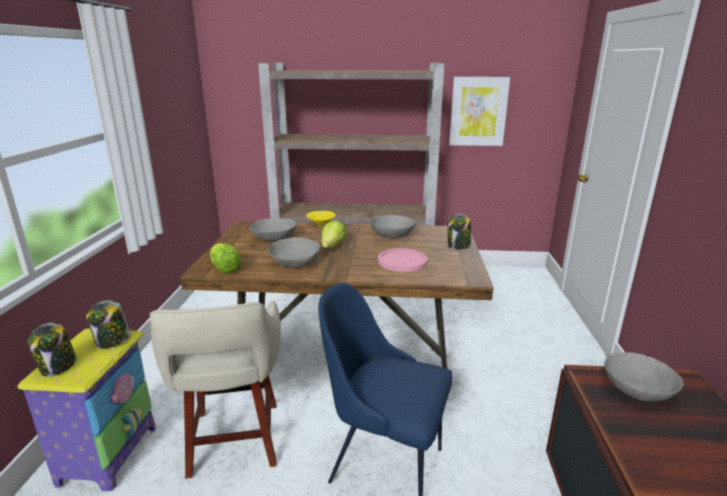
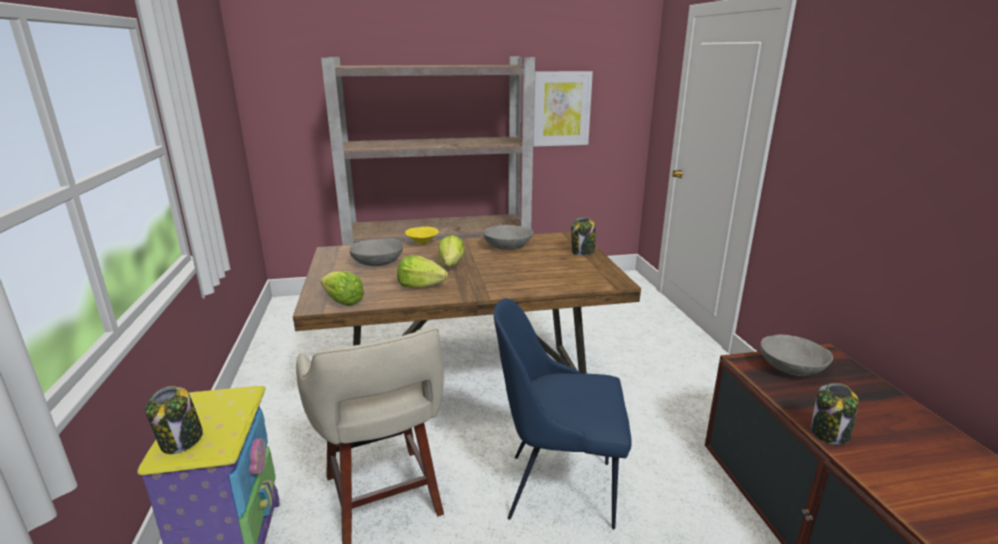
camera: 15 degrees left, 0 degrees up
jar [86,300,131,349] -> jar moved to [811,383,859,445]
grey bowl [268,237,320,268] -> lettuce [397,255,448,289]
pink plate [378,248,427,272] -> none

